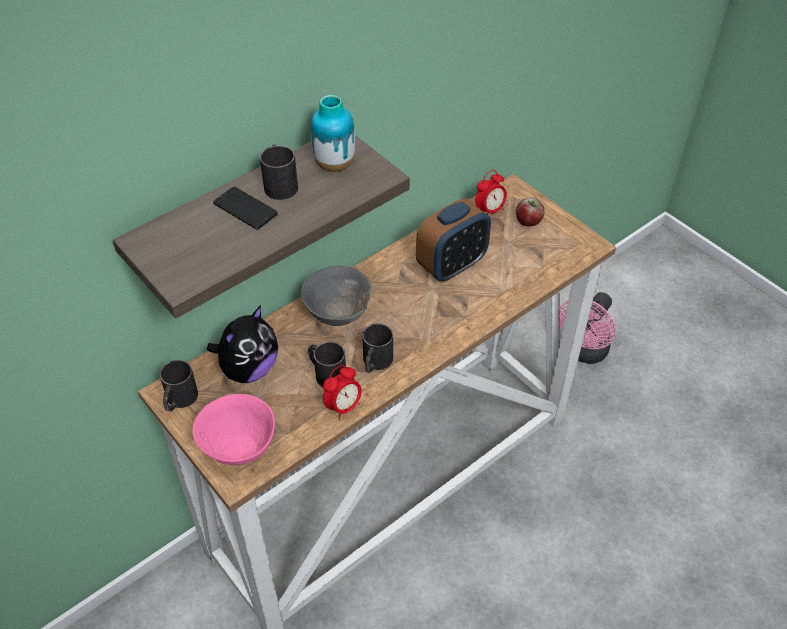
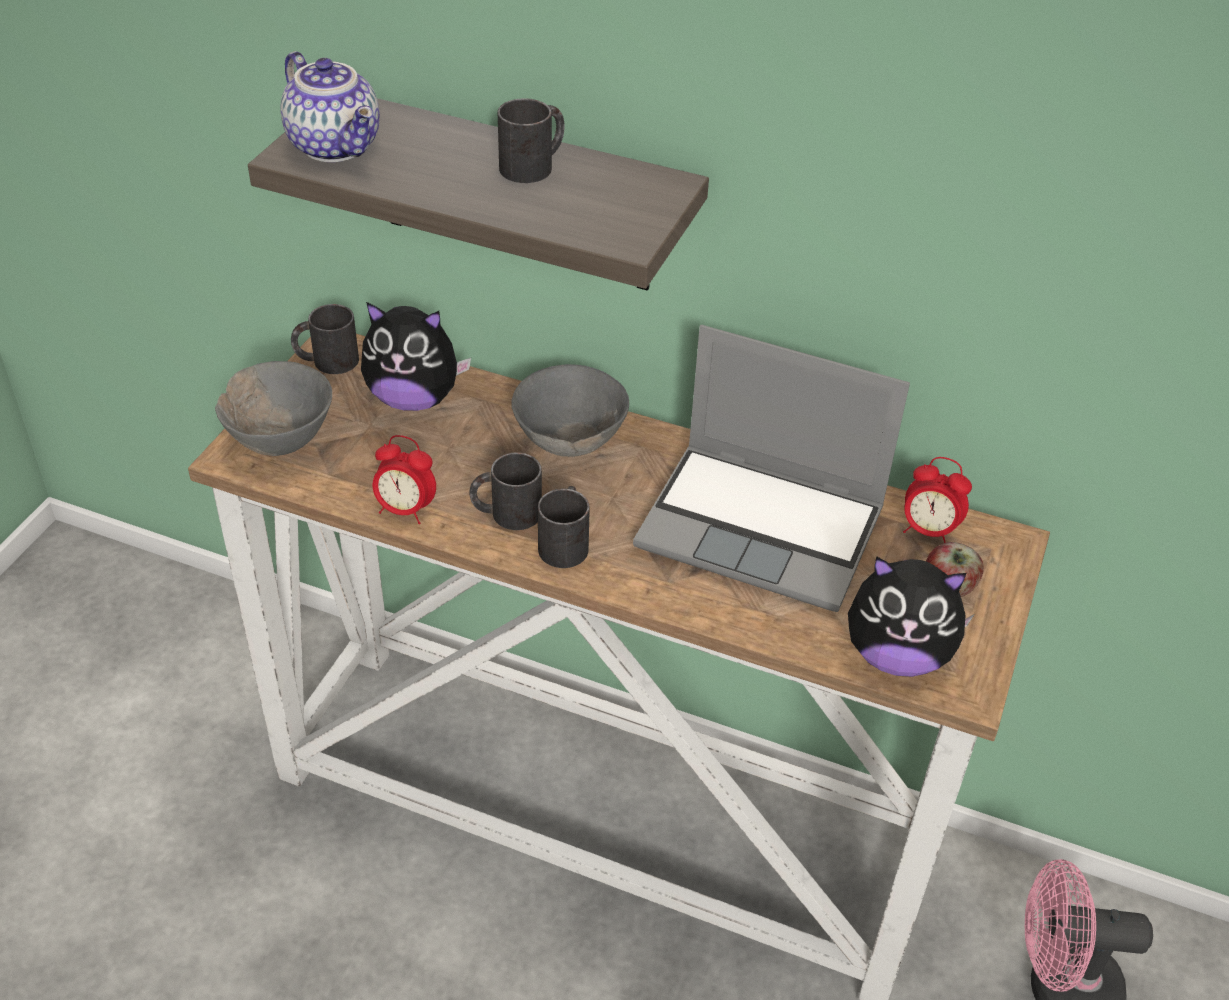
camera: 60 degrees right, 5 degrees down
pink bowl [192,394,275,465] -> grey bowl [215,361,332,456]
phone [213,187,278,229] -> none
black mug [308,341,346,387] -> black mug moved to [538,486,590,568]
vase [311,95,355,172] -> none
alarm clock [416,198,491,282] -> laptop [633,325,910,612]
none -> teapot [280,51,380,162]
none -> plush toy [848,556,974,677]

